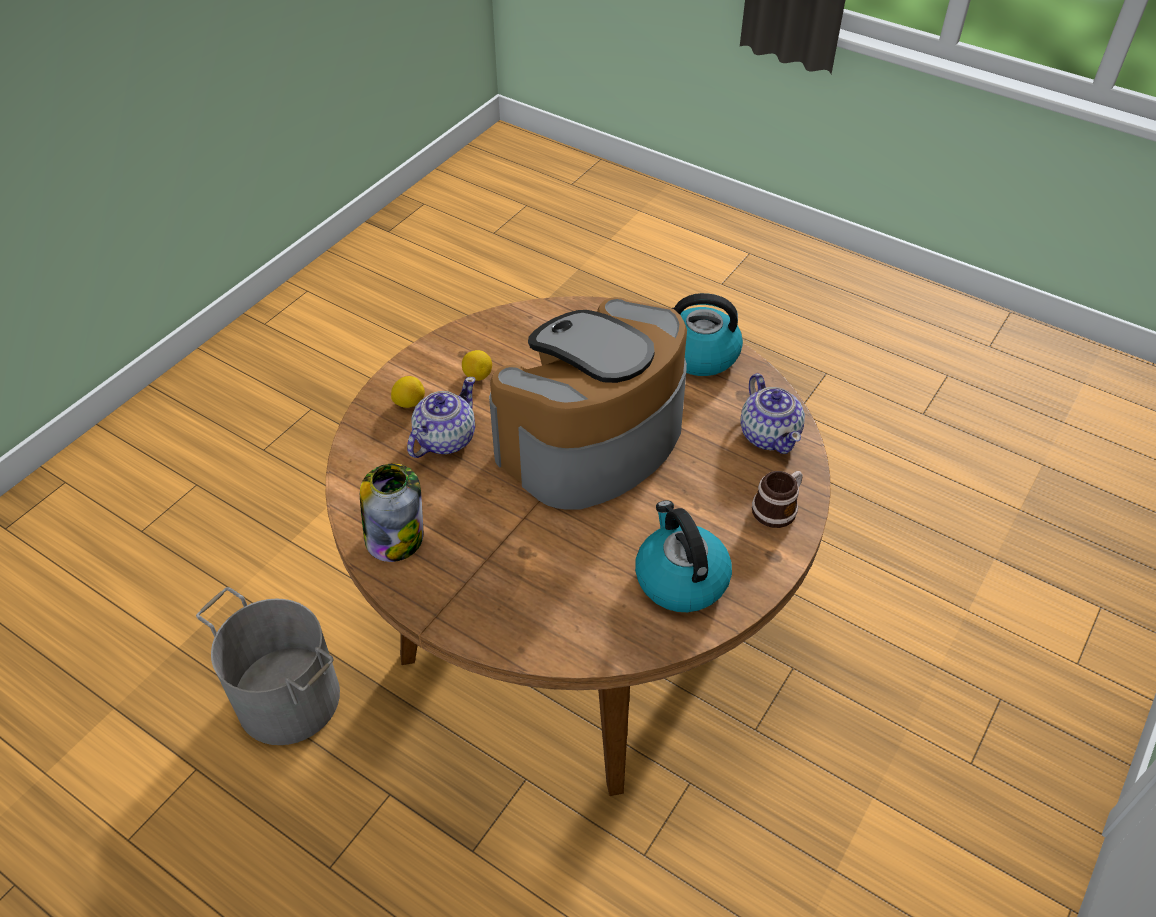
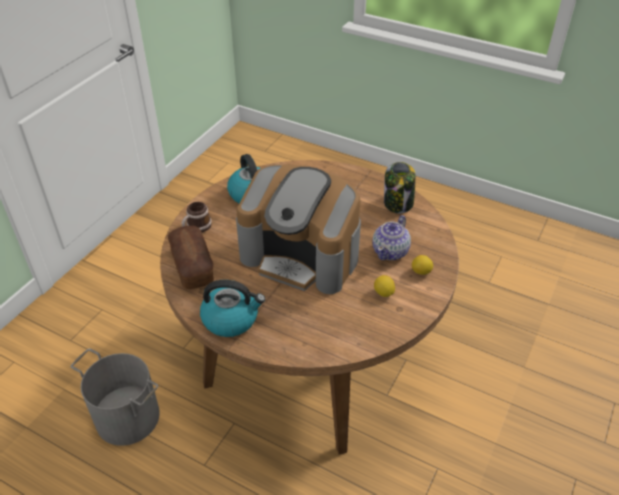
camera: 175 degrees right, 5 degrees down
grey bucket [196,587,340,745] -> grey bucket moved to [70,348,160,446]
coffee machine [489,297,687,510] -> coffee machine turned 75 degrees clockwise [236,164,361,294]
teapot [740,373,805,454] -> bread [168,225,214,289]

